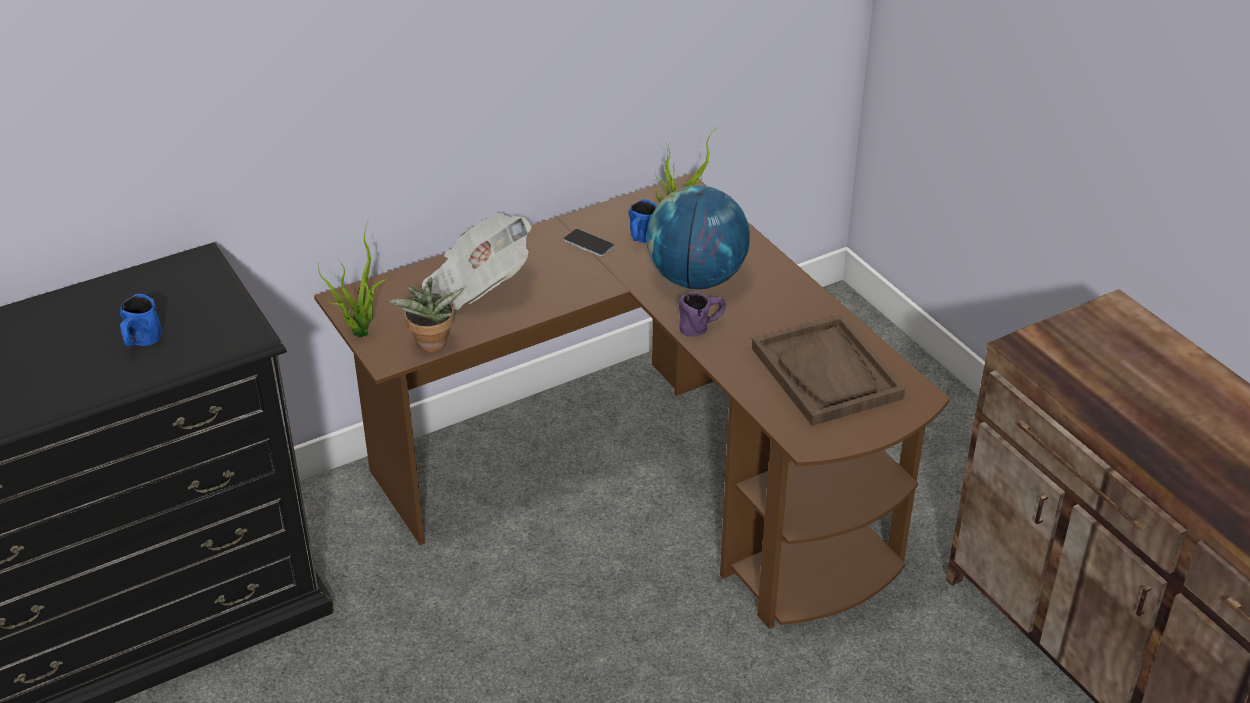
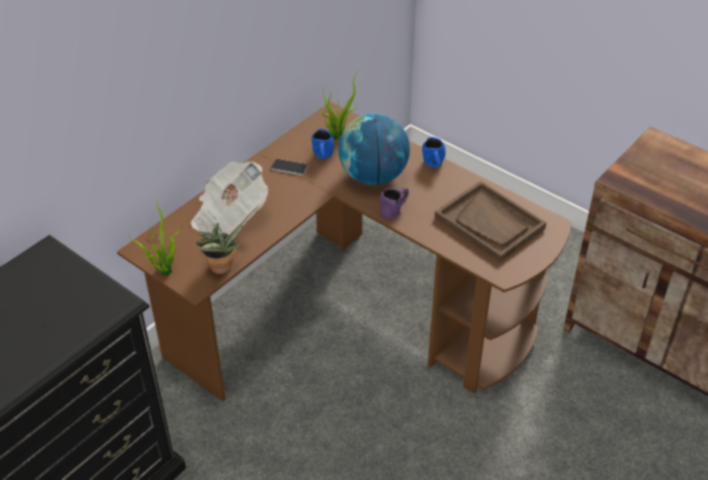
camera: 20 degrees left, 5 degrees up
blue mug [120,294,162,346] -> blue mug moved to [422,137,446,168]

